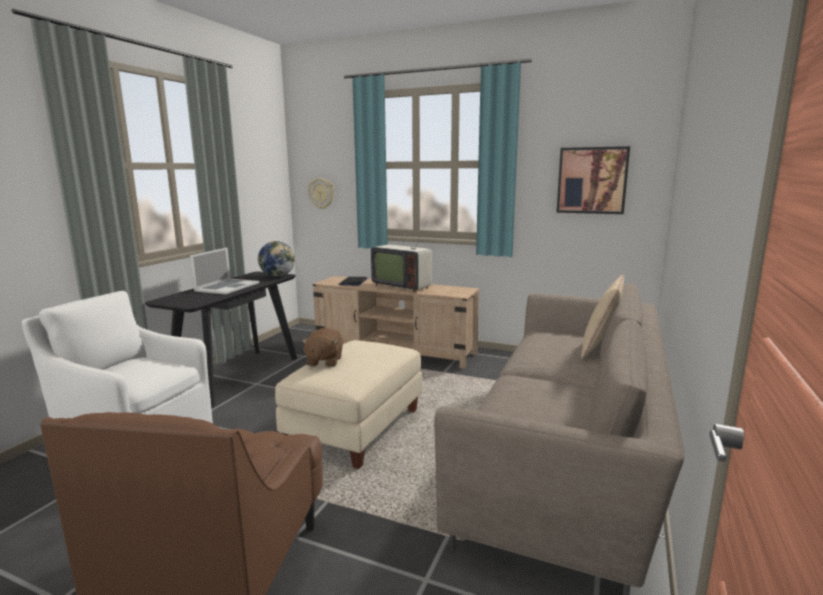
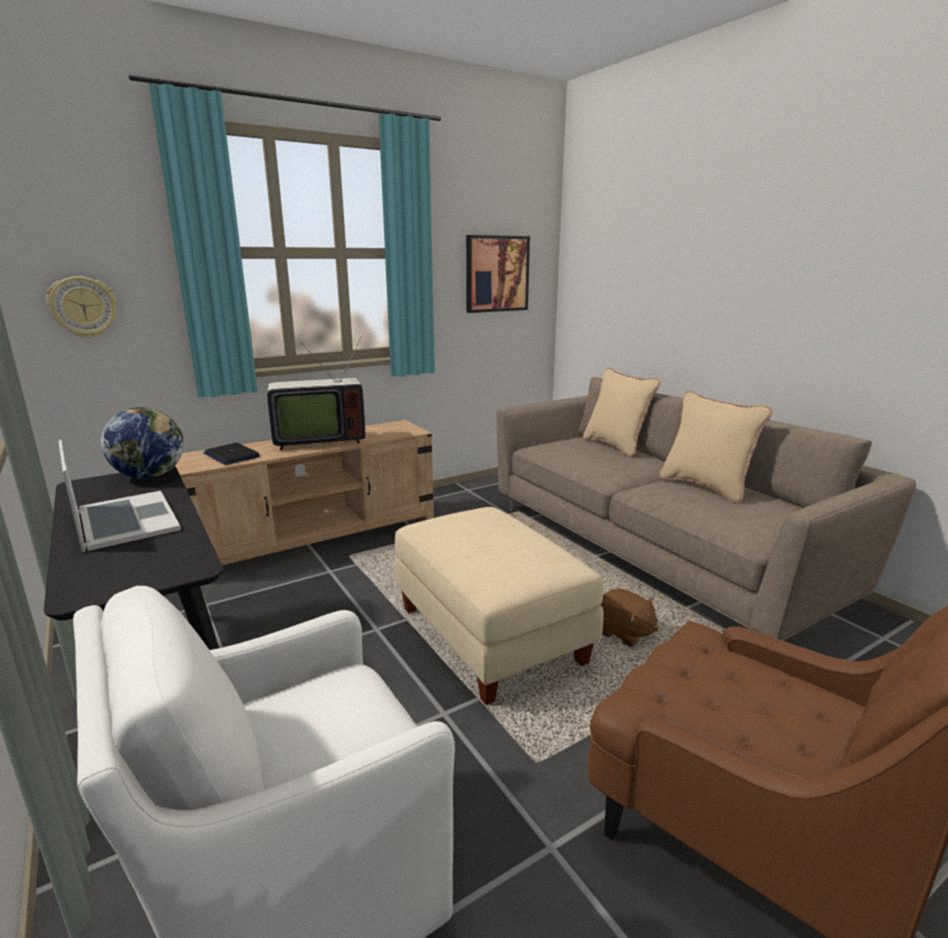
camera: 55 degrees left, 5 degrees up
brown plush toy [301,328,343,367] -> brown plush toy moved to [601,588,658,647]
none -> beige pillow [659,391,772,503]

